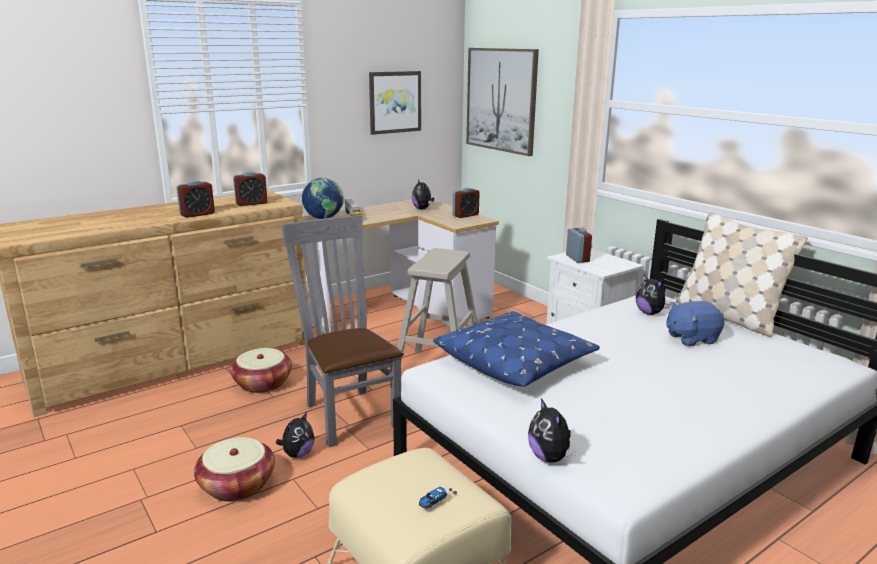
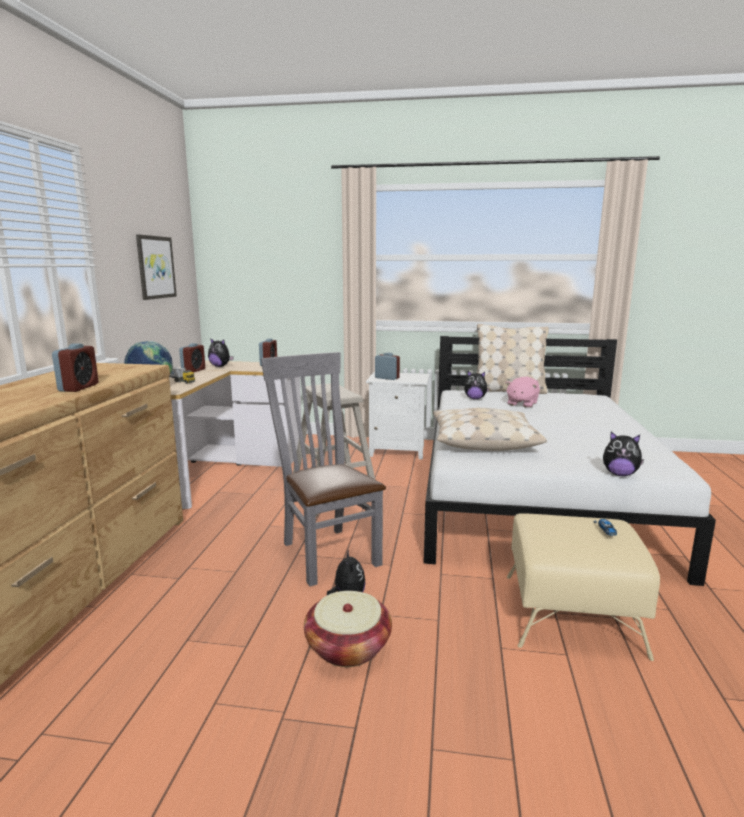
camera: 45 degrees left, 5 degrees down
basket [230,348,292,393] -> none
alarm clock [233,172,267,206] -> alarm clock moved to [179,343,205,373]
grey chair [281,215,404,448] -> grey chair turned 45 degrees clockwise [261,352,386,586]
blue pillow [433,311,600,386] -> beige pillow [433,408,547,451]
picture [466,48,539,156] -> none
blue plush toy [666,301,724,346] -> pink plush toy [506,377,540,408]

